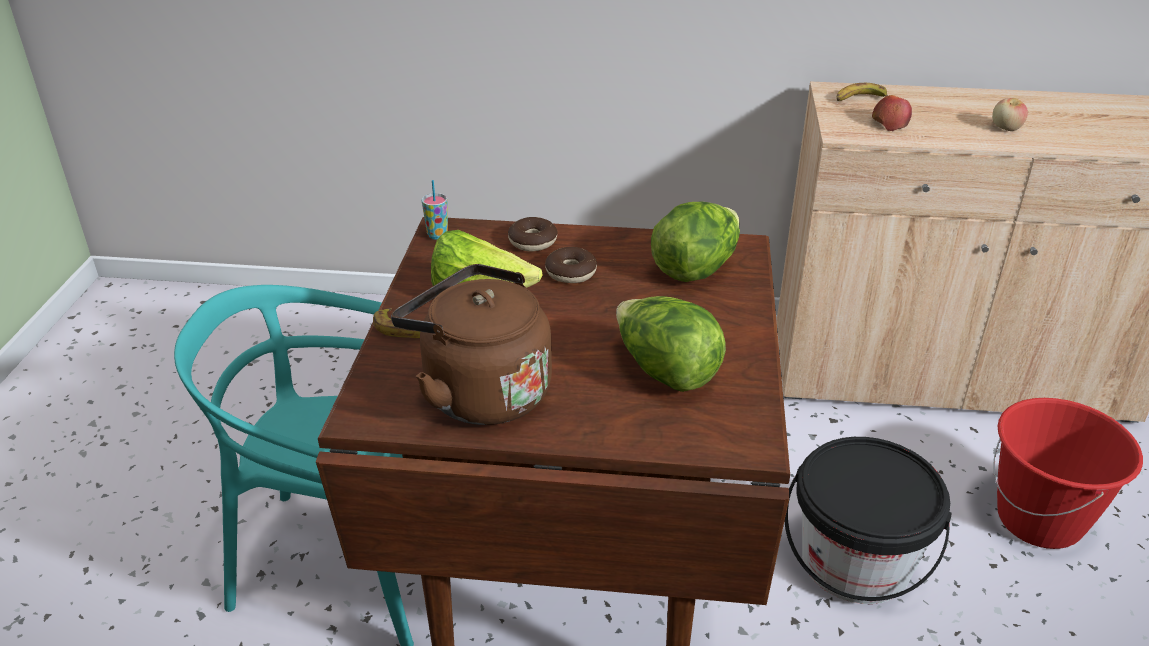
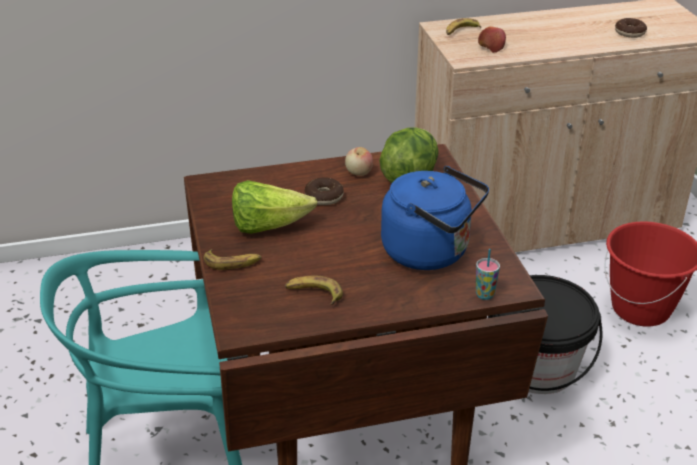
camera: 20 degrees left, 0 degrees up
brown kettle [391,264,552,425] -> banana [285,276,343,305]
cup [422,180,448,240] -> cup moved to [476,249,500,300]
donut [508,217,558,252] -> donut moved to [615,18,647,38]
lettuce [616,296,726,392] -> blue kettle [381,166,489,270]
apple [992,98,1028,131] -> apple moved to [345,147,373,176]

